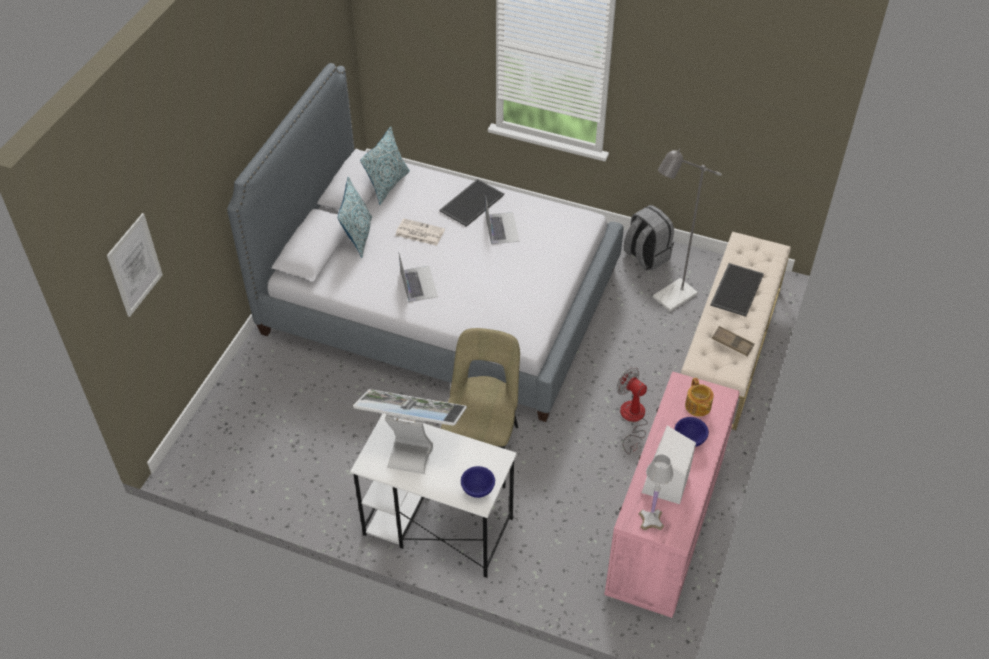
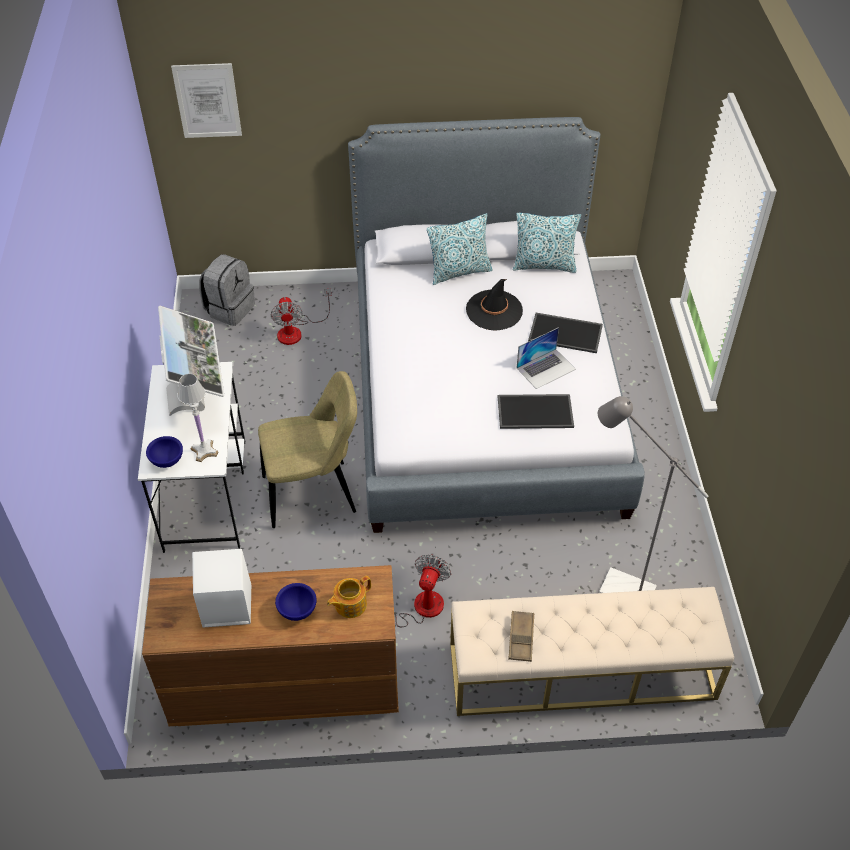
camera: 65 degrees right, 0 degrees up
newspaper [396,219,445,246] -> black hat [466,279,523,330]
laptop [399,253,438,302] -> none
pink dresser [604,371,740,618] -> brown dresser [142,565,399,726]
grey backpack [624,205,674,270] -> grey backpack moved to [199,254,255,326]
white table lamp [639,454,674,531] -> white table lamp moved to [178,374,219,462]
tray [710,263,764,317] -> tray moved to [497,394,574,429]
none -> fan [271,289,331,345]

